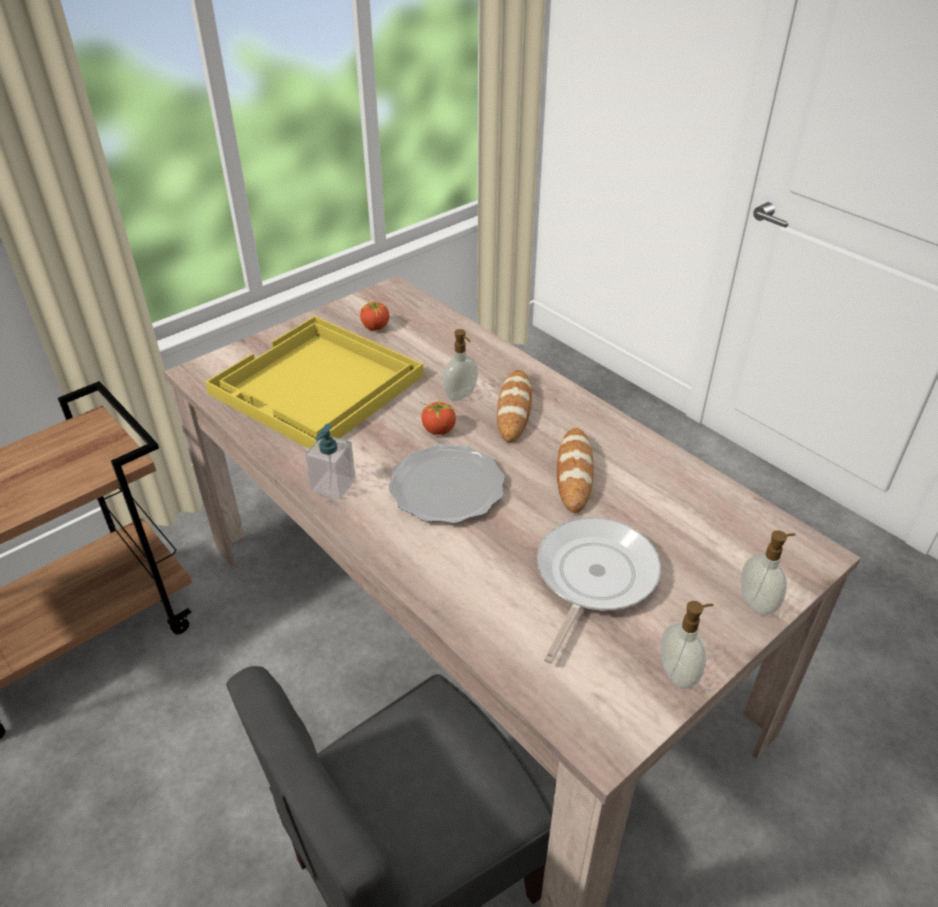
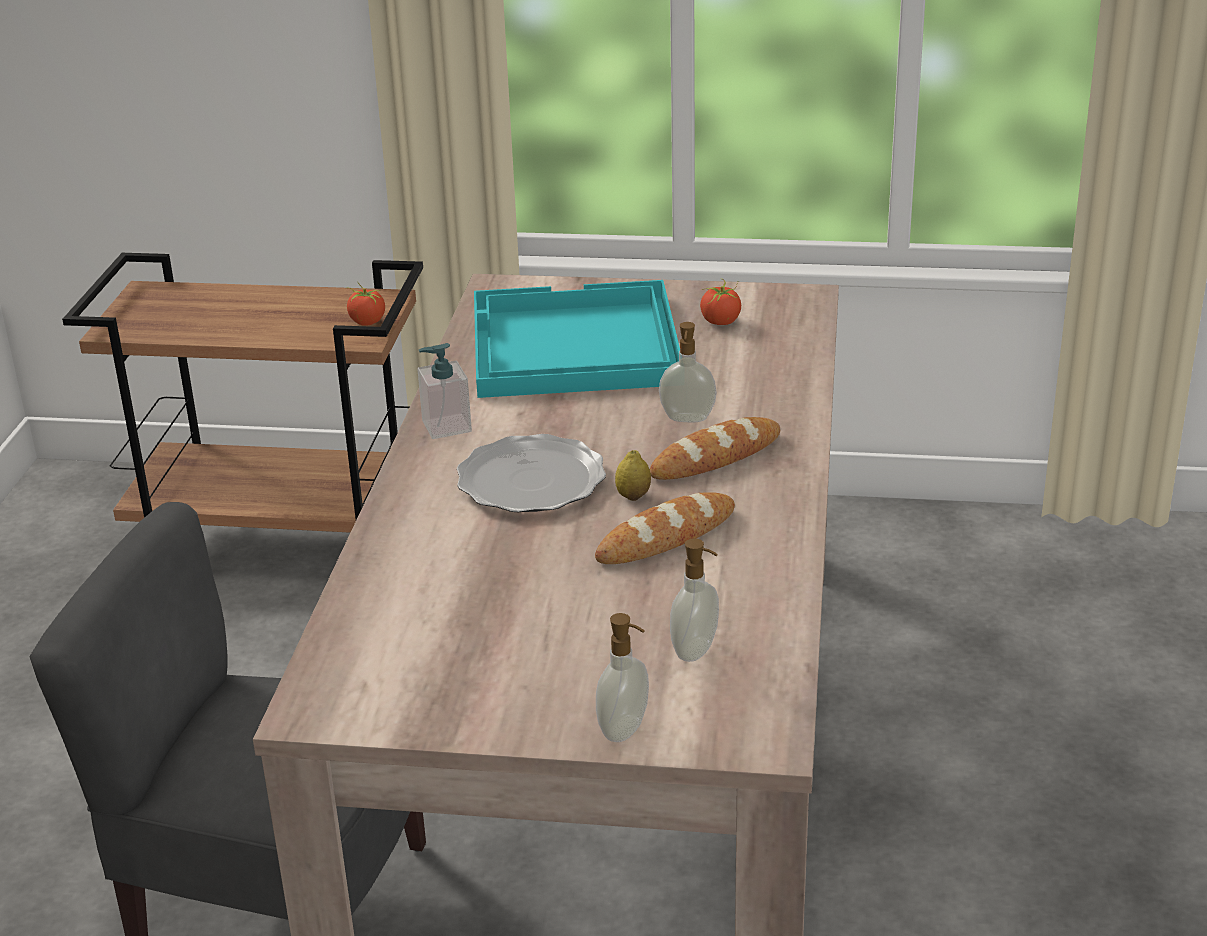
camera: 50 degrees right, 10 degrees down
yellow tray [205,316,424,449] -> turquoise tray [474,280,680,398]
tomato [420,400,457,435] -> tomato moved to [345,283,385,326]
frying pan [537,517,661,664] -> none
soap dispenser [660,601,713,689] -> soap dispenser moved to [670,538,719,662]
none -> lemon [615,450,651,501]

